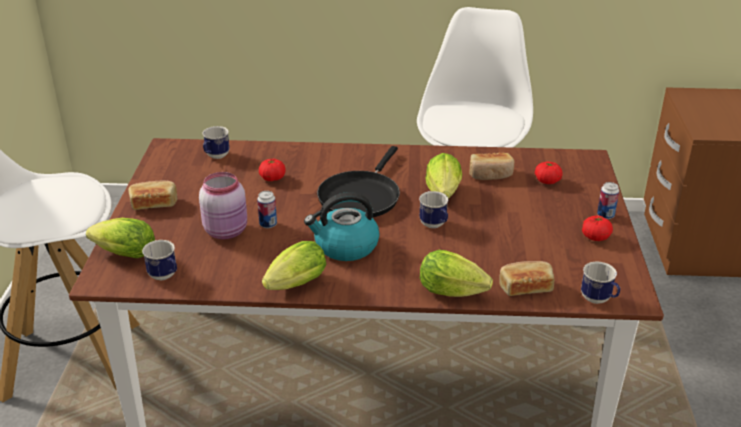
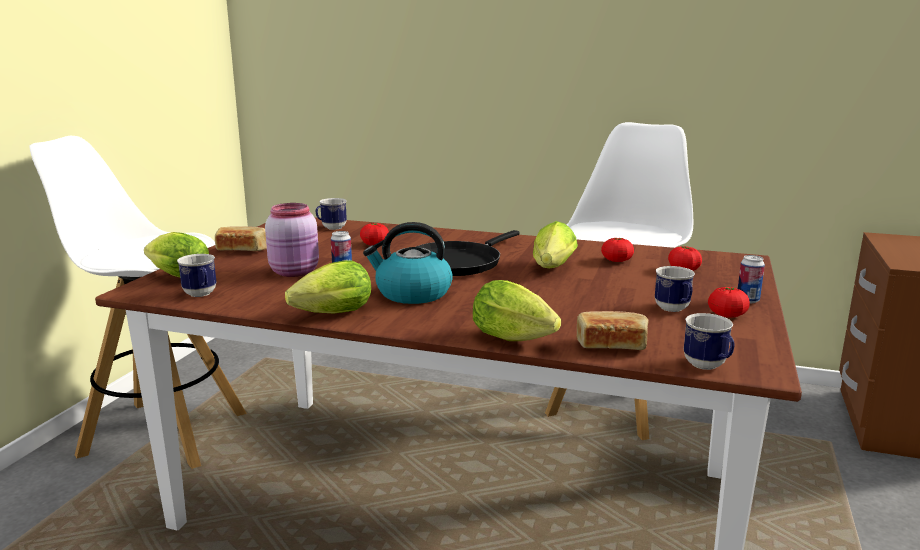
camera: 15 degrees right, 15 degrees down
mug [419,191,449,228] -> mug moved to [655,266,695,312]
bread [470,153,514,180] -> tomato [601,238,634,262]

